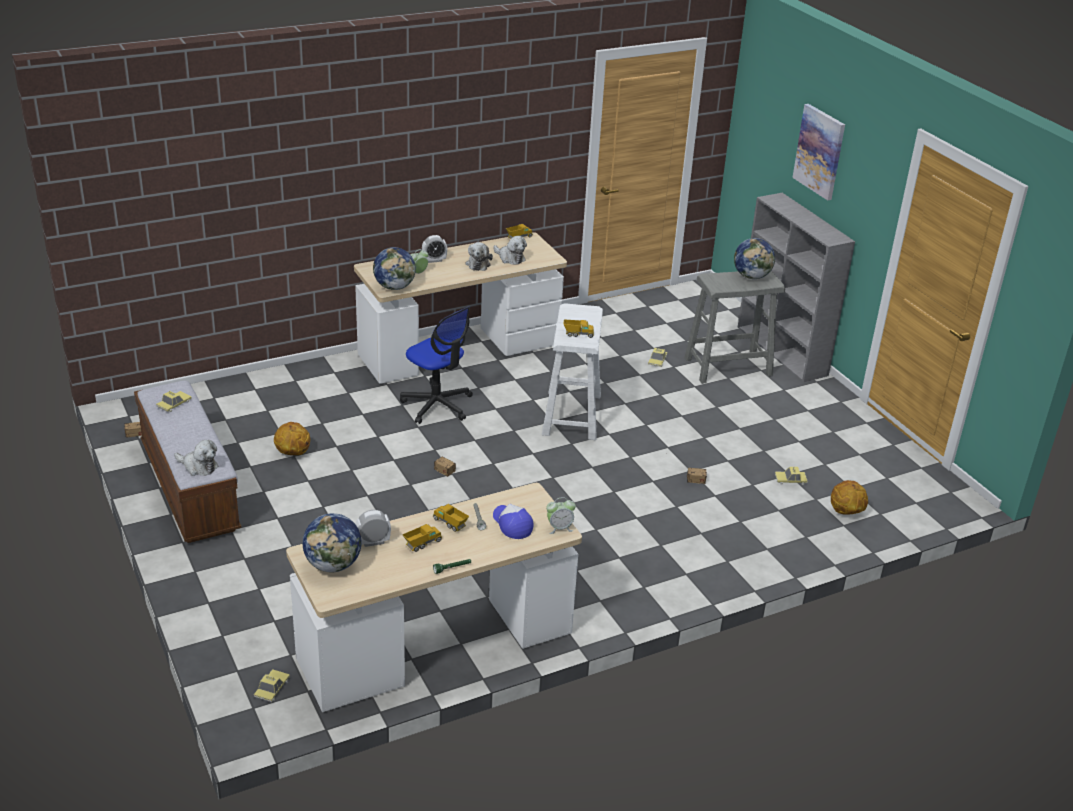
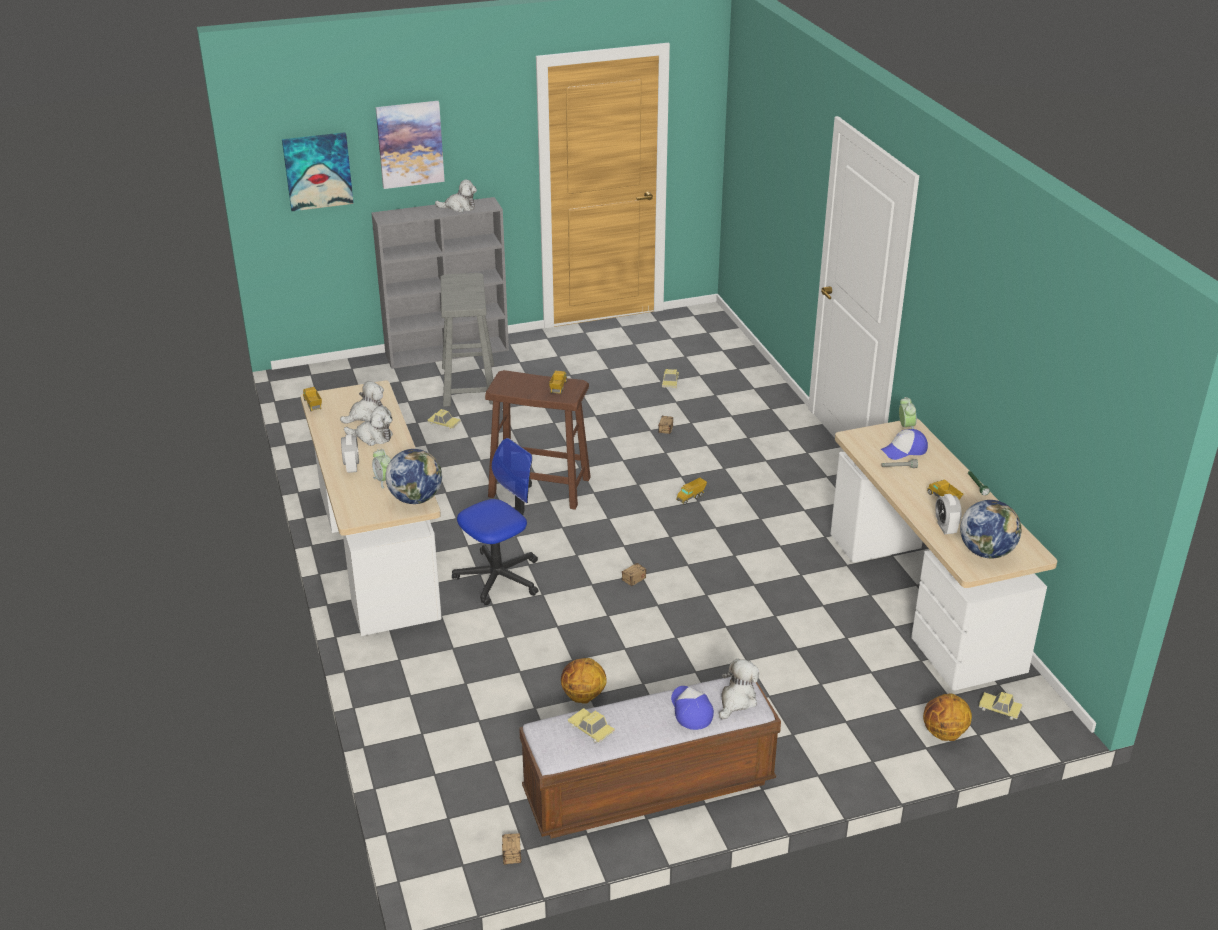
camera: 80 degrees left, 0 degrees up
toy truck [433,504,469,532] -> toy truck moved to [676,477,707,505]
white stool [542,303,603,440] -> brown stool [485,370,591,510]
globe [734,238,775,279] -> none
basketball [831,480,868,515] -> basketball moved to [923,694,972,741]
none -> picture [282,132,354,211]
none -> plush toy [435,180,477,212]
none -> cap [671,686,714,730]

